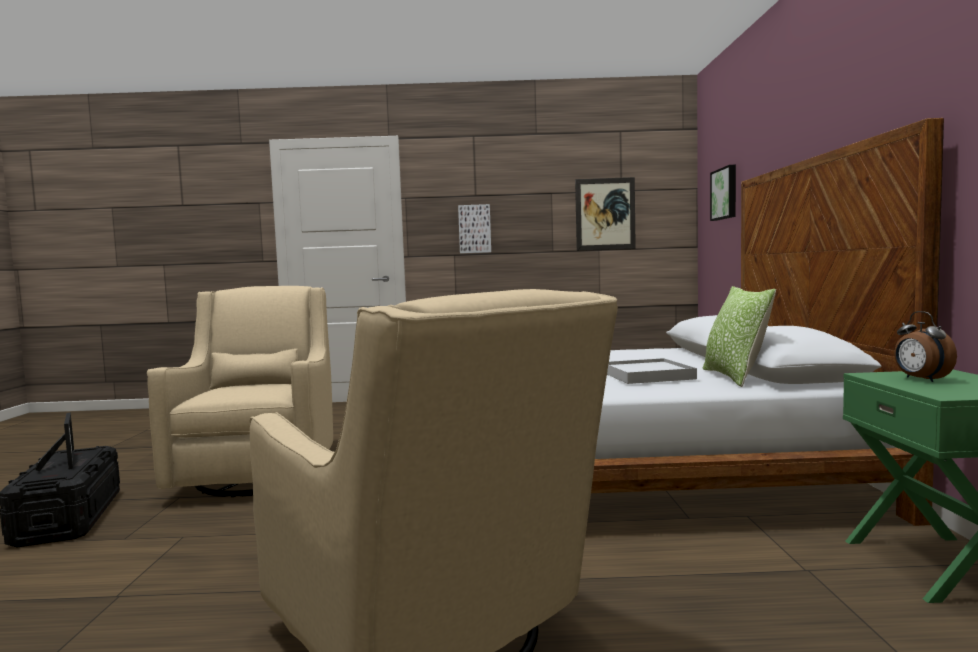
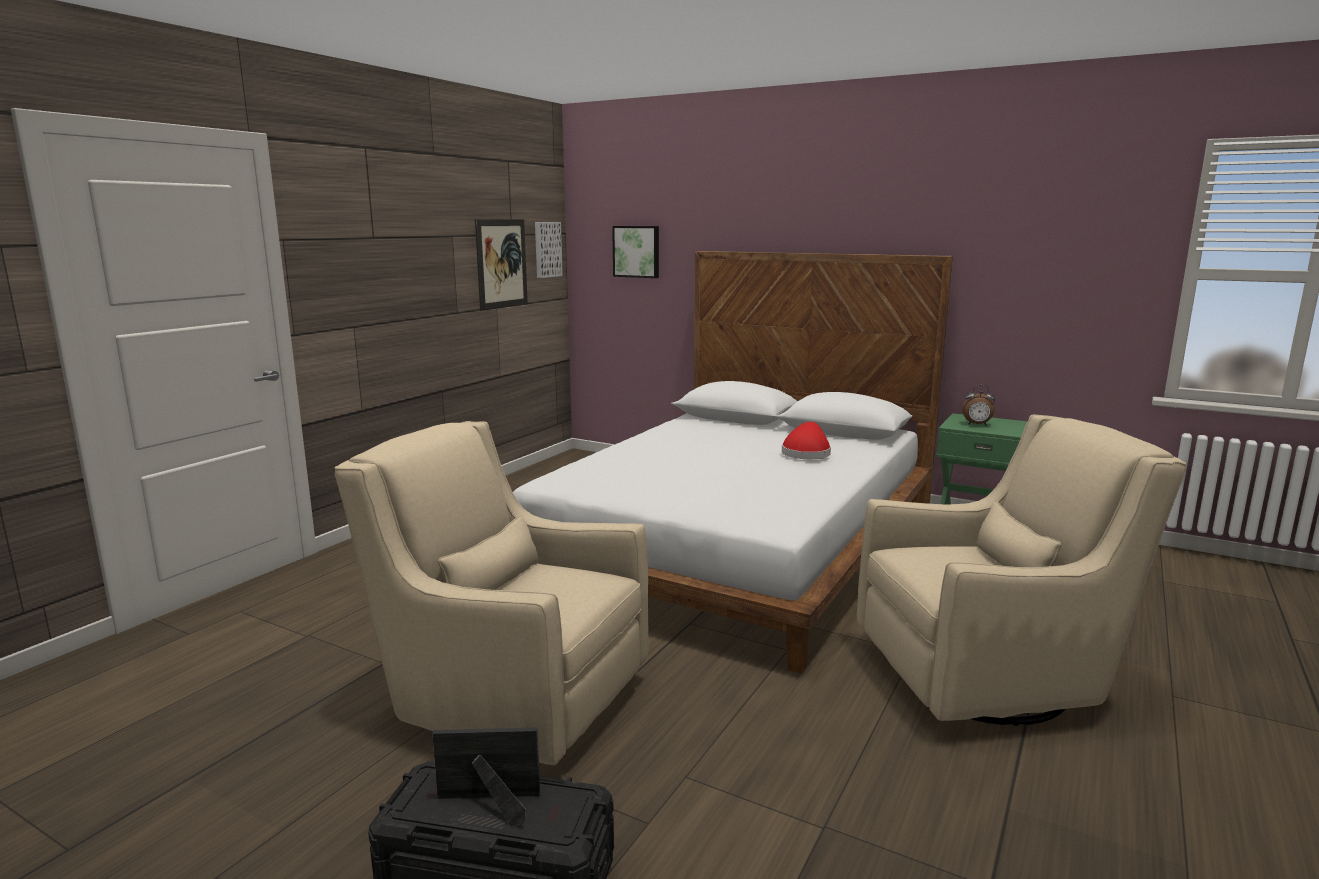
camera: 60 degrees left, 10 degrees up
picture [458,204,491,254] -> picture moved to [535,222,563,278]
white tray [607,358,697,384] -> red hat [782,422,831,459]
pillow [702,286,776,387] -> none

